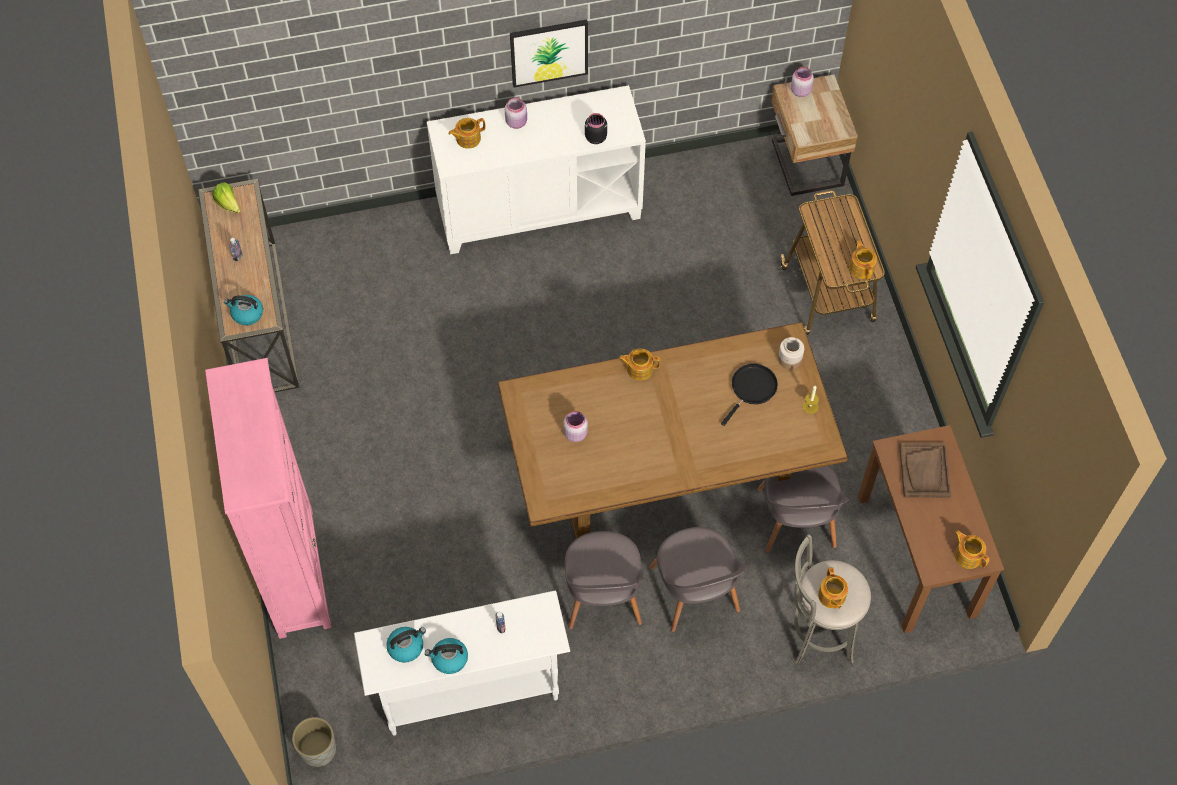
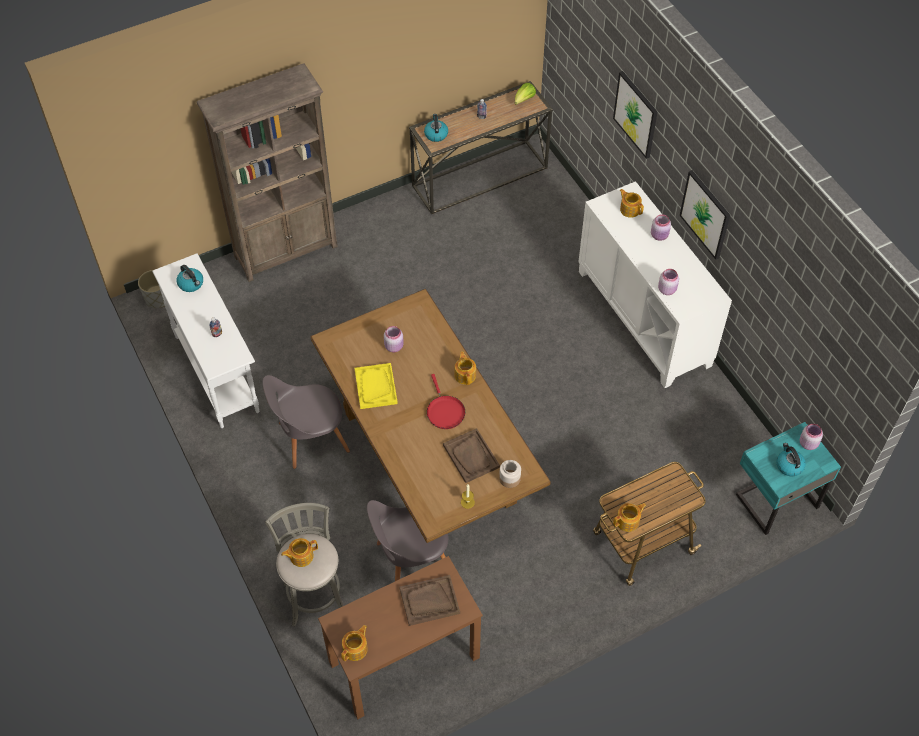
camera: 75 degrees right, 5 degrees down
pink bookcase [205,358,332,639] -> brown bookcase [197,63,338,282]
kettle [425,638,468,674] -> kettle moved to [776,443,806,476]
black jar [585,113,607,144] -> pink jar [658,269,679,295]
grey chair [649,527,747,632] -> none
black frying pan [721,364,778,426] -> brown tray [443,428,500,483]
beige nightstand [771,74,858,196] -> turquoise nightstand [736,422,841,535]
none -> yellow tray [354,363,398,409]
none -> red frying pan [427,374,465,429]
none -> picture [613,71,658,159]

